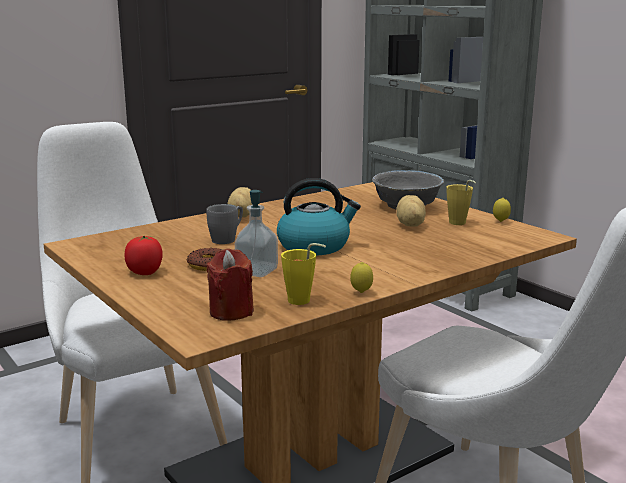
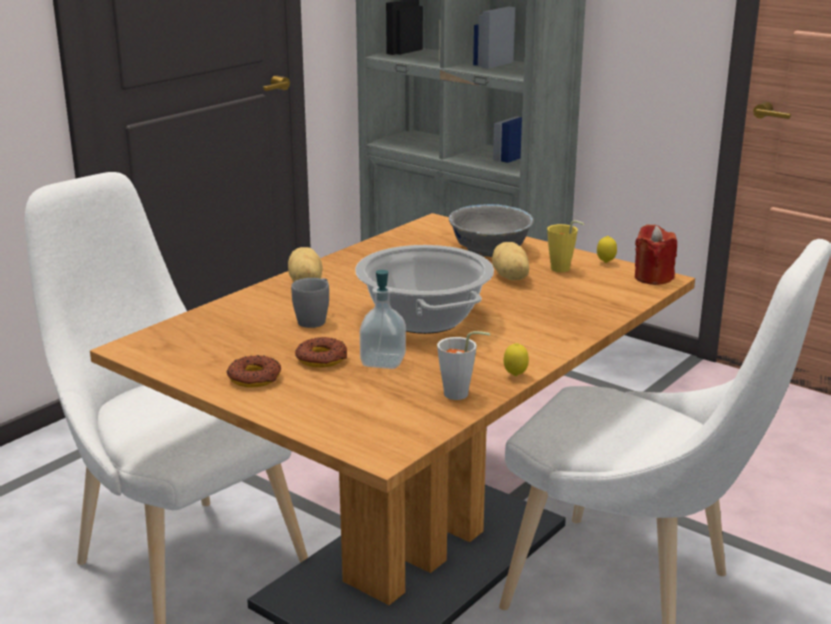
camera: 15 degrees left, 5 degrees up
tomato [125,236,163,275] -> donut [227,355,281,387]
red candle [206,249,254,320] -> red candle moved to [635,224,677,285]
kettle [277,178,361,256] -> cooking pot [355,245,494,334]
yellow cup [281,243,326,305] -> grey cup [437,331,490,400]

